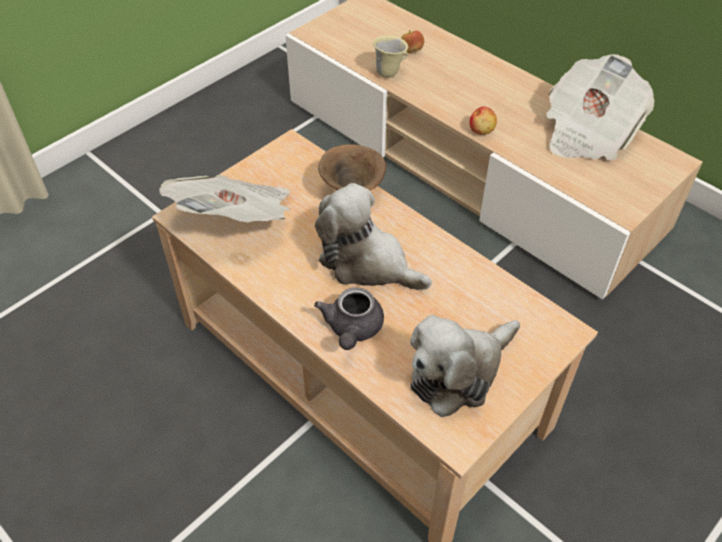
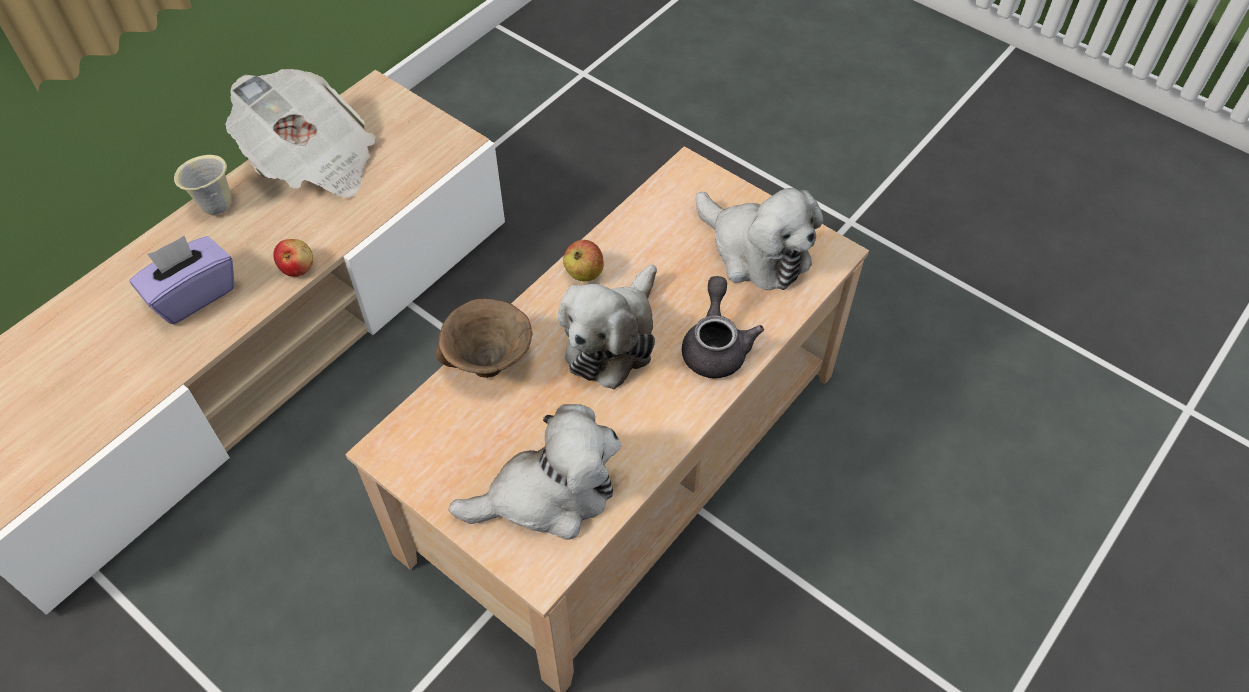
camera: 95 degrees left, 5 degrees up
newspaper [159,175,291,222] -> plush toy [449,404,621,540]
grey teapot [314,287,384,350] -> grey teapot turned 90 degrees counterclockwise [682,276,764,379]
beige mug [373,35,408,78] -> beige mug moved to [174,155,232,215]
apple [401,30,424,54] -> apple moved to [563,240,604,281]
none -> purple tissue box [129,236,234,324]

